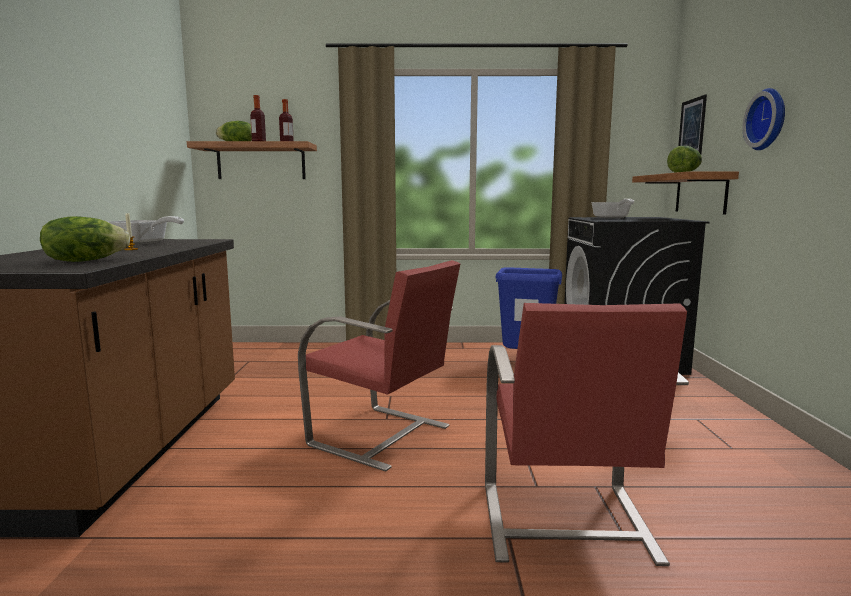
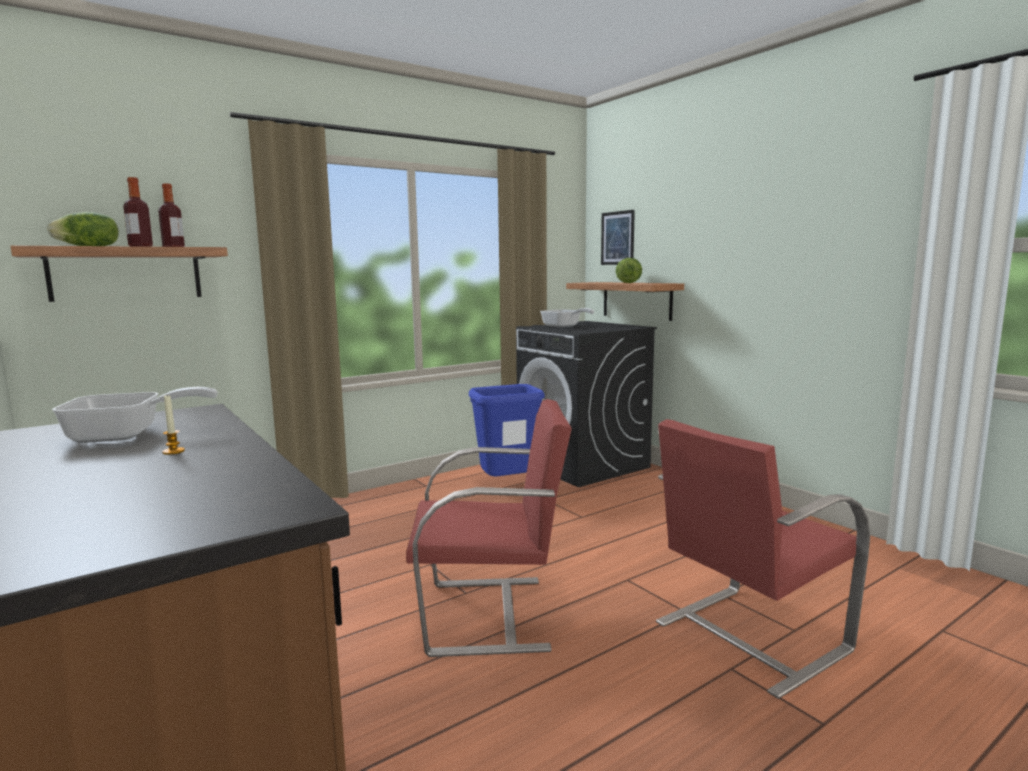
camera: 35 degrees left, 0 degrees up
lettuce [40,216,130,262] -> none
red chair [485,303,689,566] -> red chair turned 90 degrees clockwise [656,419,870,699]
wall clock [743,88,785,150] -> none

